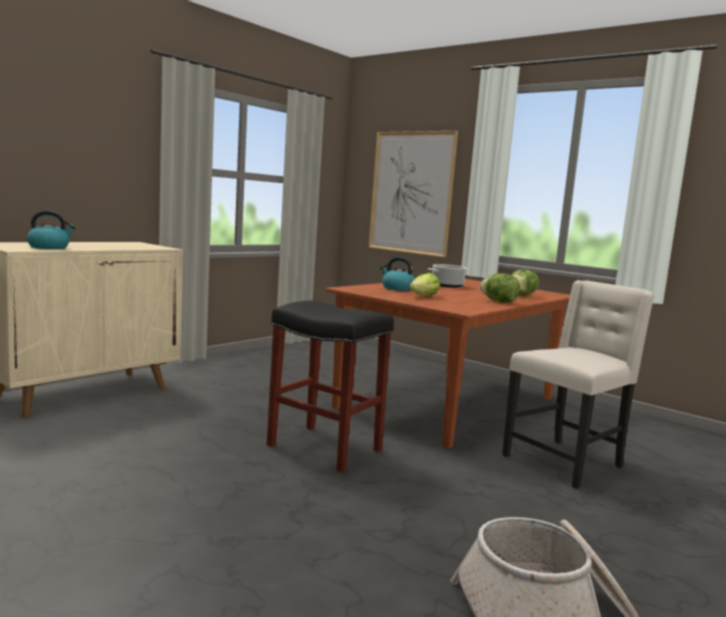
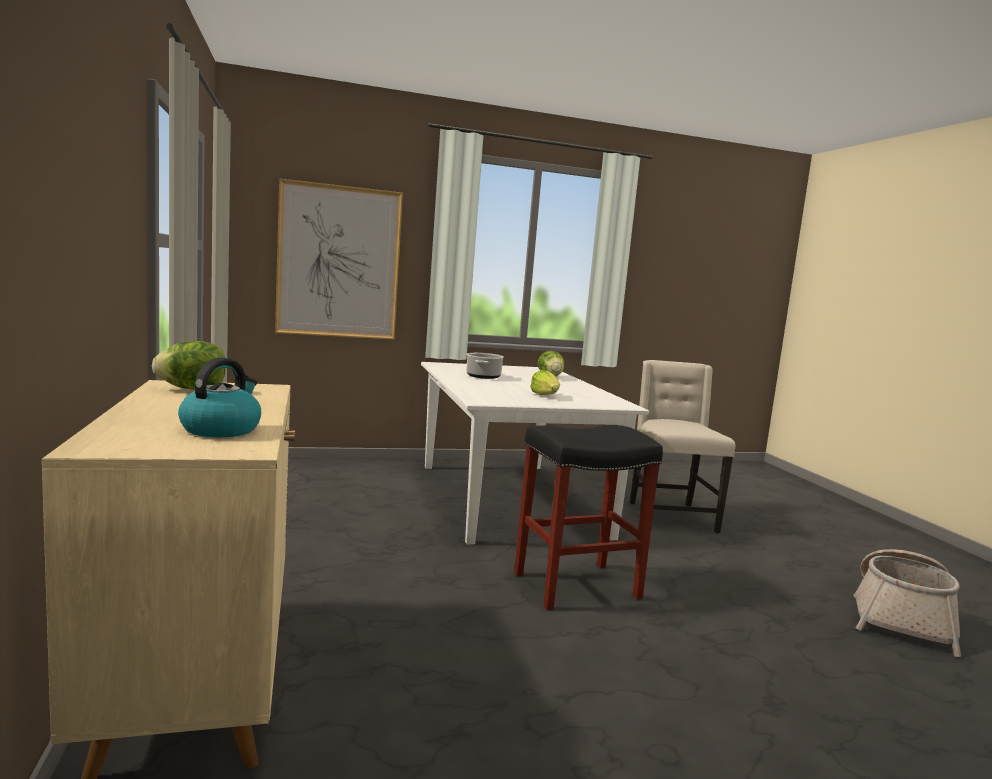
camera: 55 degrees left, 0 degrees up
brown dining table [326,279,570,449] -> white dining table [421,362,649,545]
kettle [380,257,415,291] -> none
lettuce [480,273,520,303] -> lettuce moved to [152,341,226,390]

